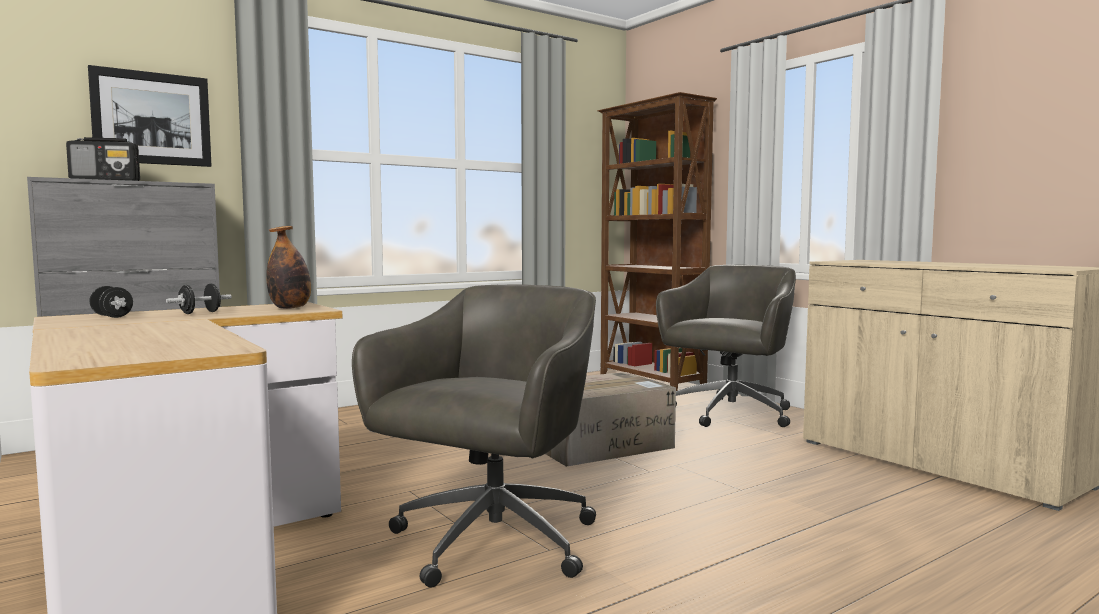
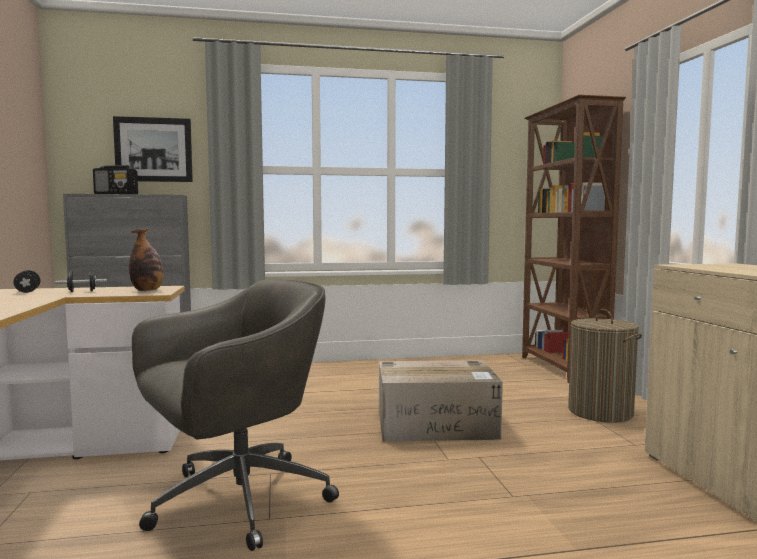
camera: 25 degrees right, 0 degrees up
grey office chair [656,265,796,427] -> laundry basket [568,309,642,423]

